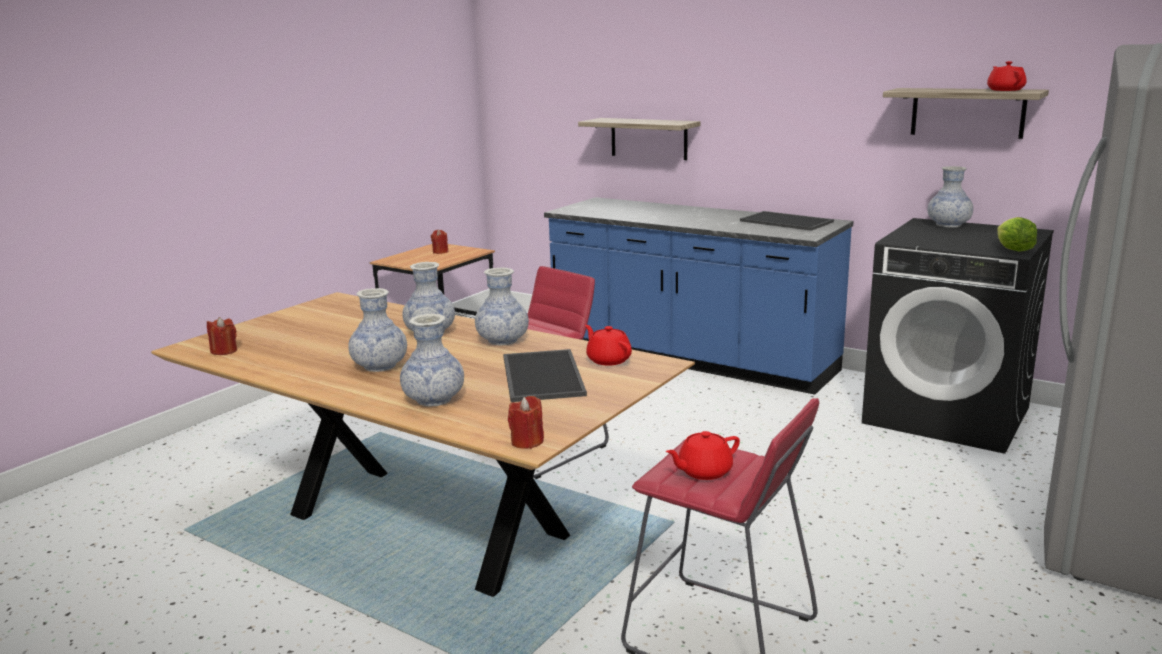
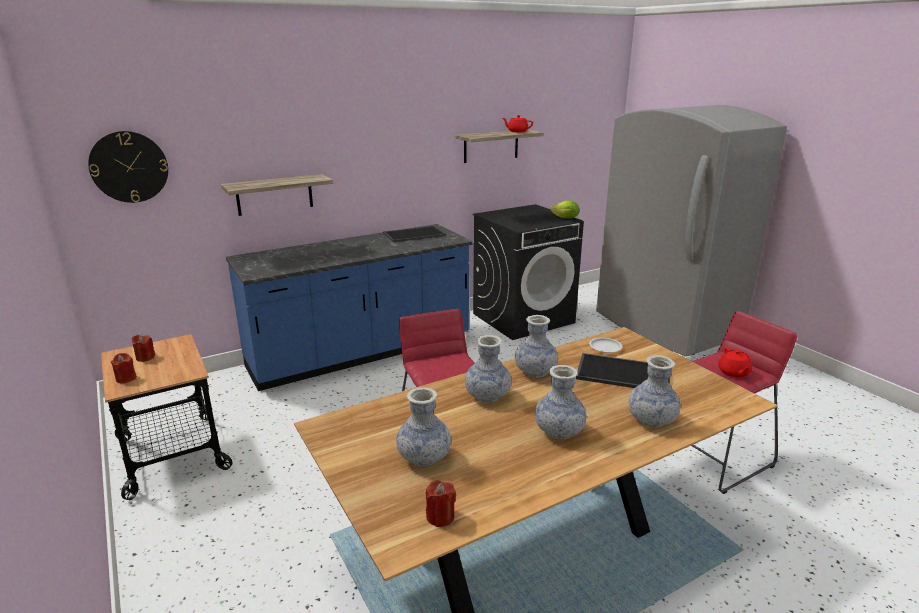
camera: 65 degrees left, 5 degrees up
red candle [508,396,544,449] -> red candle moved to [111,353,136,383]
red teapot [585,325,632,366] -> white plate [589,338,623,353]
vase [928,166,973,228] -> vase moved to [396,387,451,467]
none -> wall clock [88,131,168,203]

